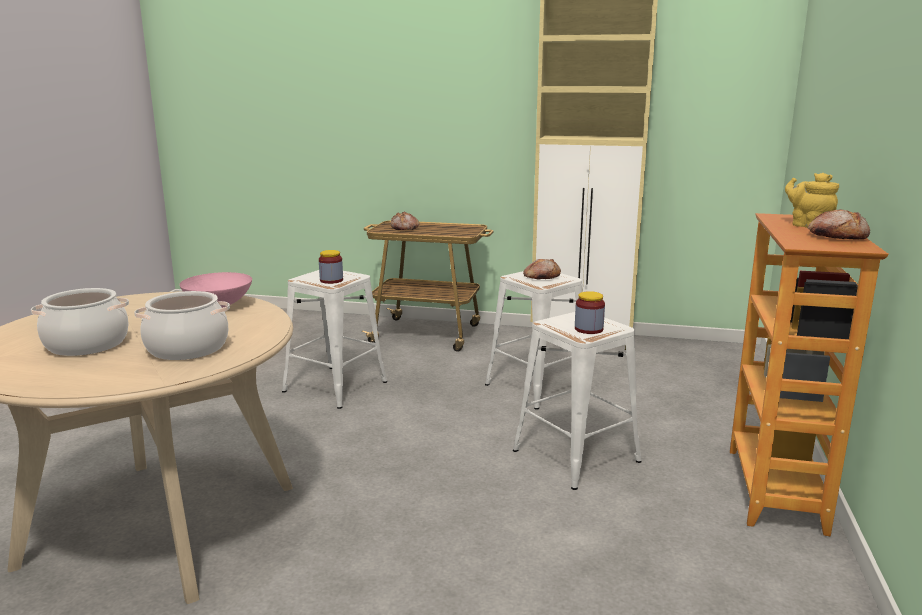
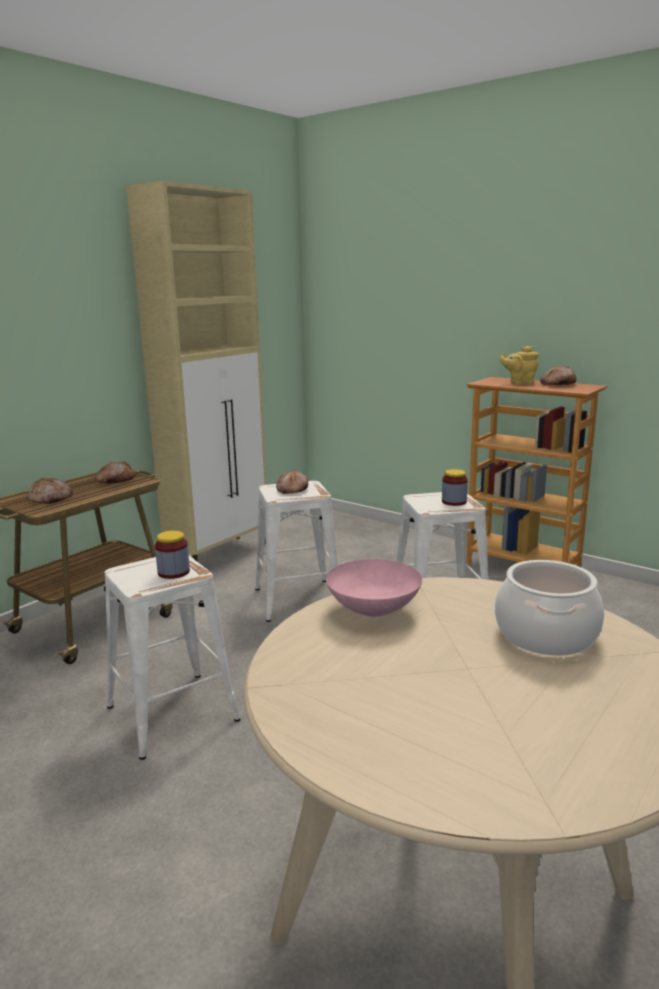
camera: 65 degrees left, 0 degrees up
cooking pot [31,288,129,356] -> none
none -> bread [95,461,136,484]

